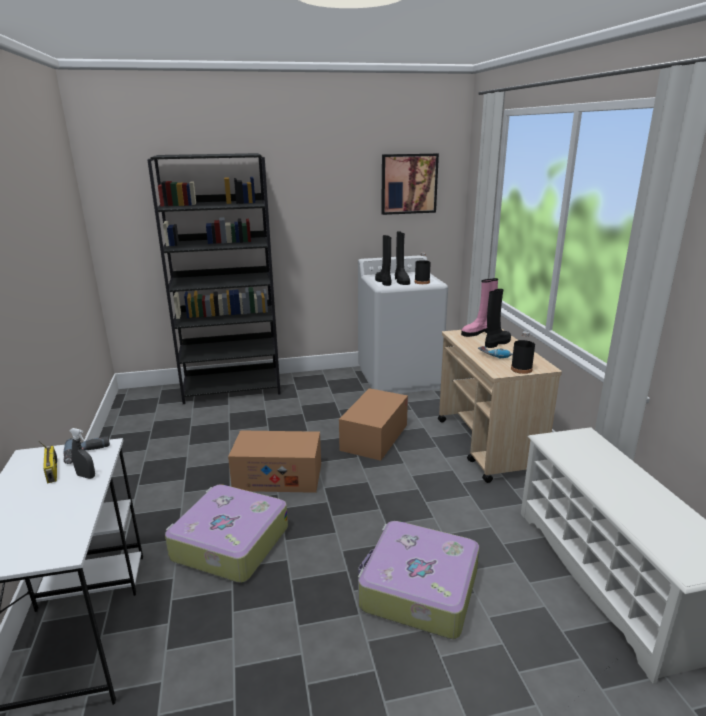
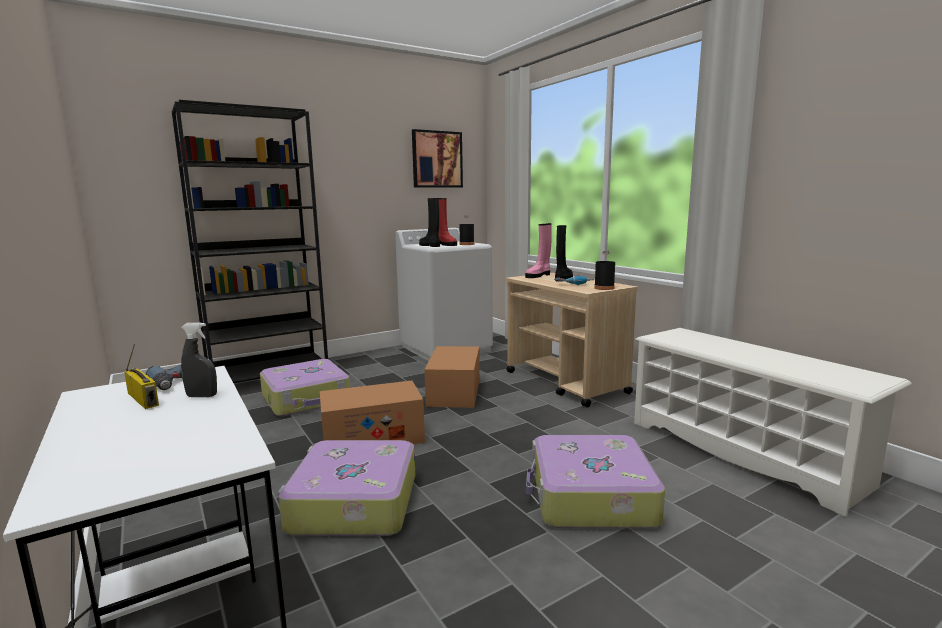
camera: 20 degrees left, 10 degrees down
black boot [395,231,410,285] -> red boot [439,198,457,246]
none -> suitcase [260,359,350,416]

